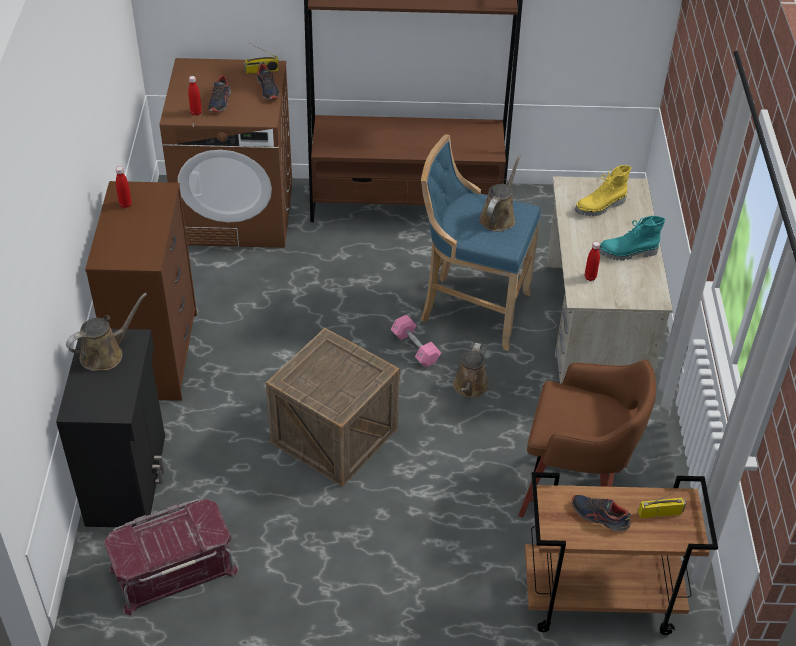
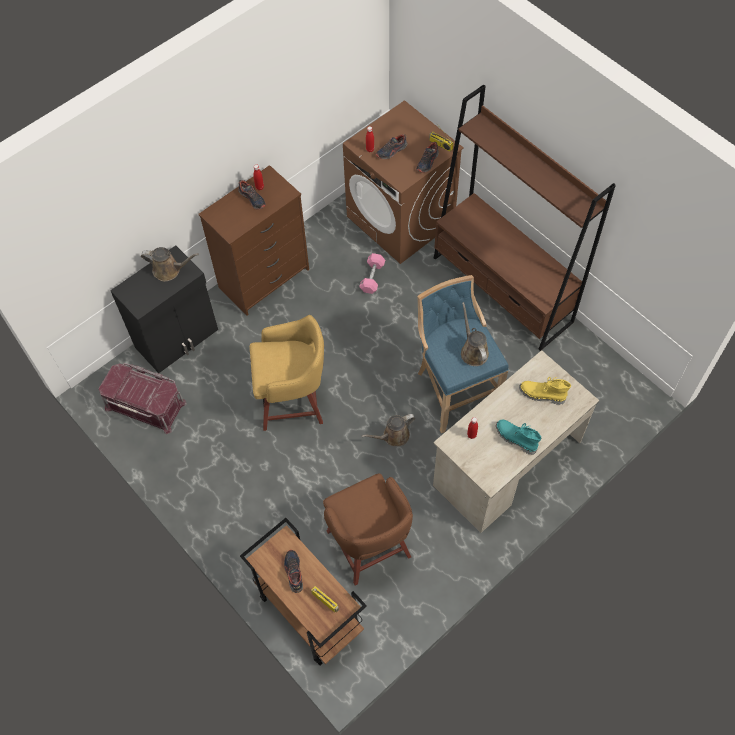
camera: 50 degrees right, 15 degrees up
crate [266,328,400,486] -> yellow stool [250,315,324,431]
pink dumbbell [391,315,441,367] -> pink dumbbell moved to [359,253,385,294]
brown watering can [479,154,521,232] -> brown watering can turned 90 degrees counterclockwise [461,302,489,366]
none -> shoe [238,180,266,210]

